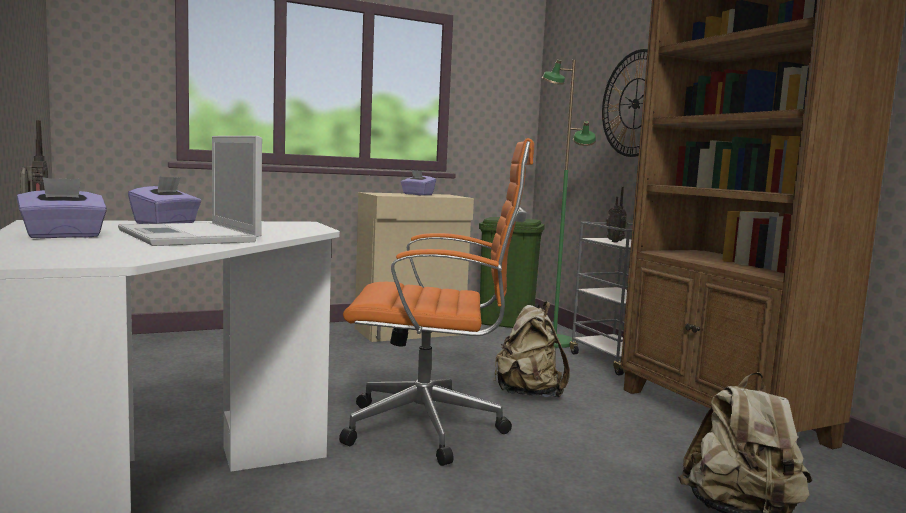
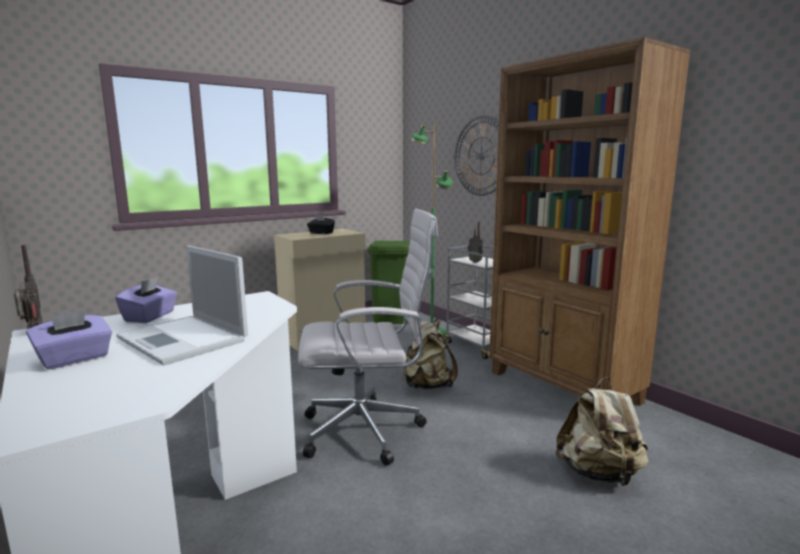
camera: 10 degrees left, 5 degrees up
orange office chair [339,138,534,466] -> white office chair [298,209,438,466]
purple tissue box [401,170,436,195] -> black tissue box [307,214,335,234]

